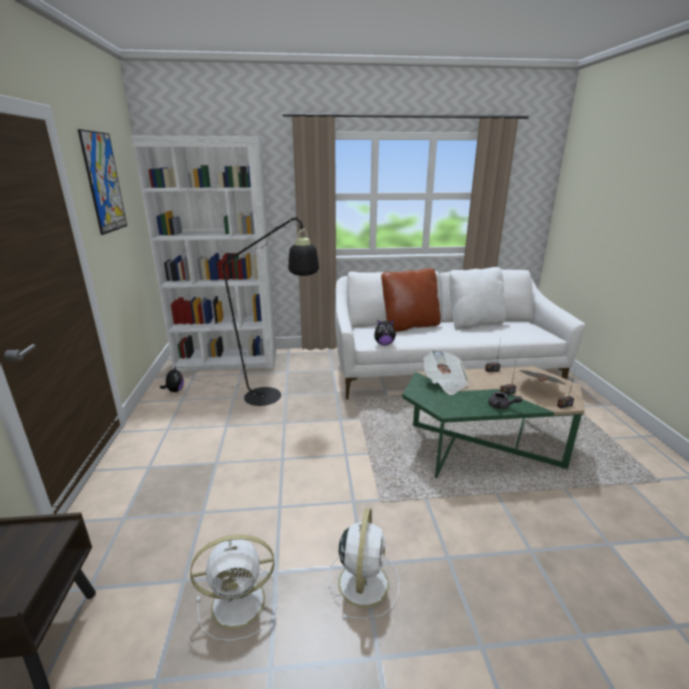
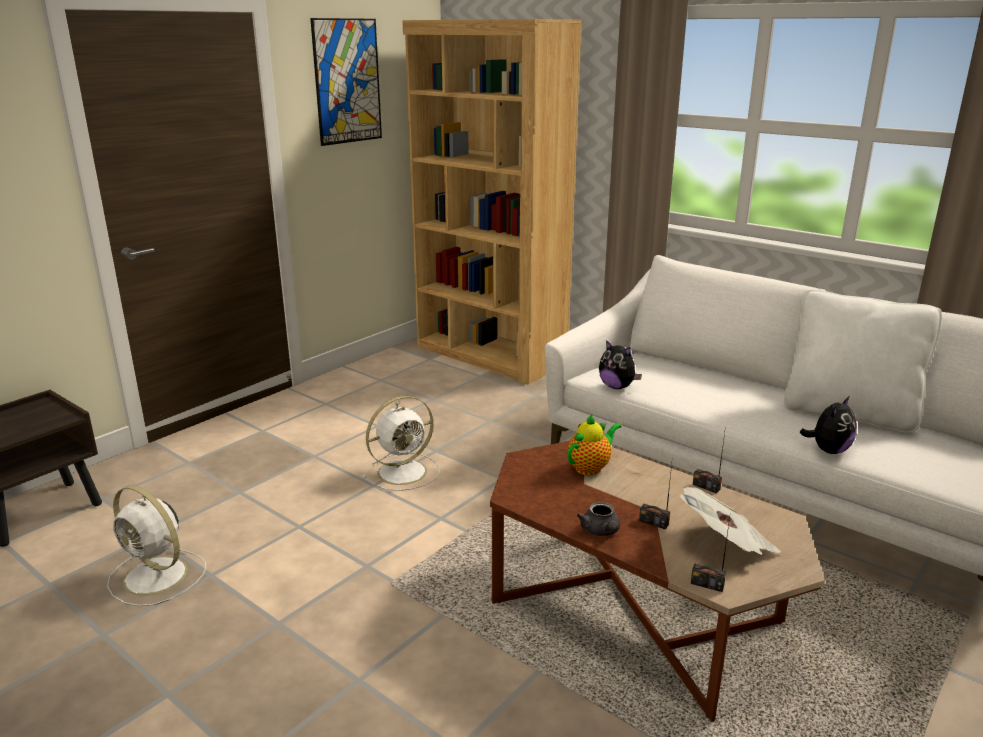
camera: 45 degrees right, 0 degrees up
white bookcase [131,136,276,372] -> brown bookcase [402,19,582,384]
plush toy [160,366,184,392] -> plush toy moved to [800,396,857,454]
black floor lamp [186,215,319,406] -> none
white fan [328,508,399,619] -> white fan moved to [362,396,440,491]
brown pillow [381,268,441,332] -> none
green coffee table [402,366,585,478] -> brown coffee table [490,441,825,722]
newspaper [423,349,469,395] -> teapot [568,414,622,475]

